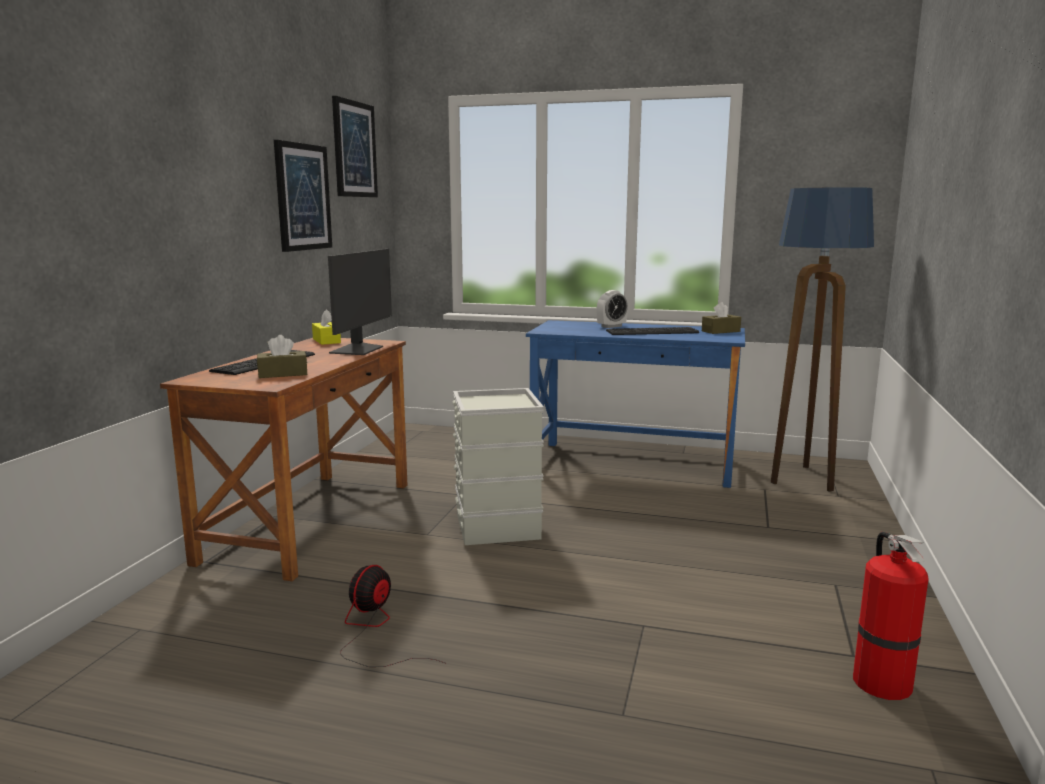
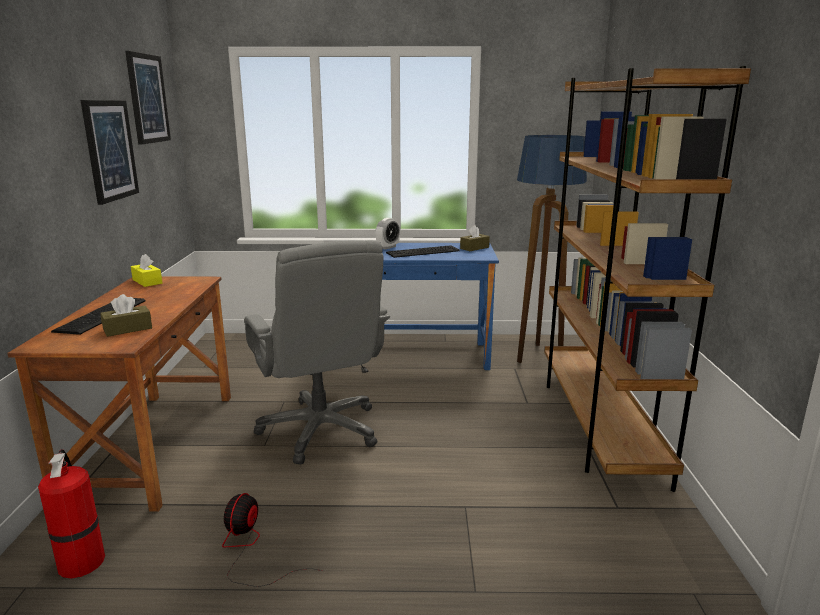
camera: 15 degrees left, 5 degrees up
monitor [328,249,392,355] -> none
grey storage box [452,388,544,545] -> grey office chair [244,240,390,464]
fire extinguisher [853,532,929,700] -> fire extinguisher moved to [38,449,105,578]
none -> brown bookcase [544,66,751,492]

